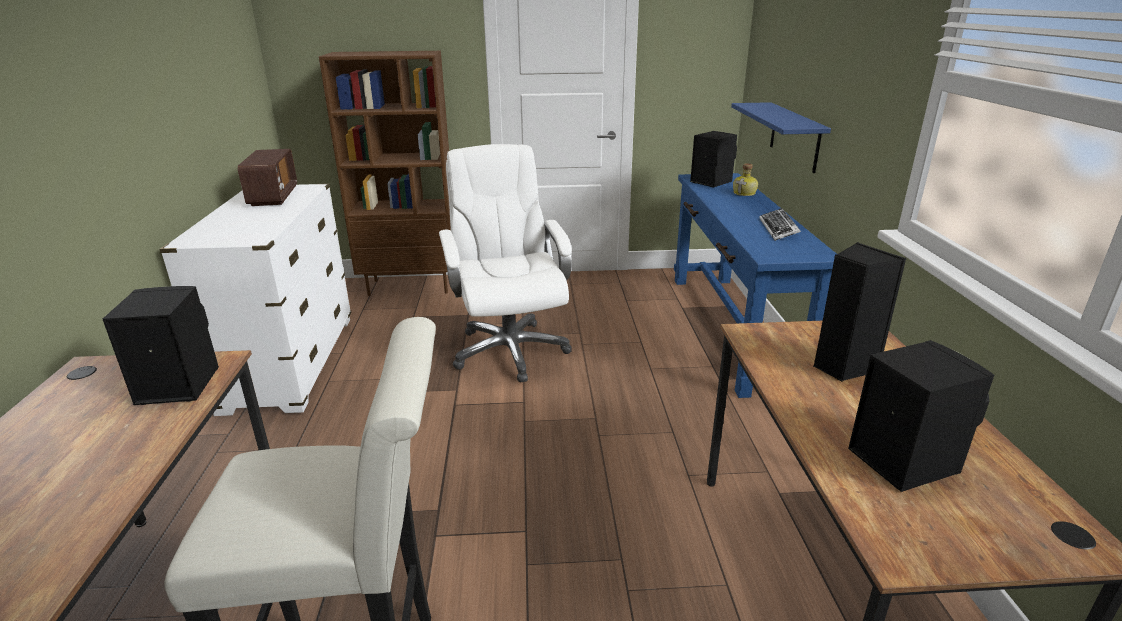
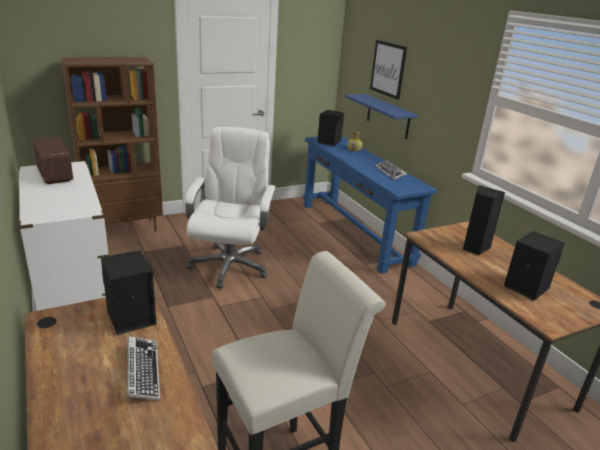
camera: 25 degrees left, 0 degrees up
white office chair [439,144,572,383] -> white office chair turned 45 degrees clockwise [185,127,276,288]
none -> keyboard [127,336,160,401]
none -> picture [370,40,407,100]

